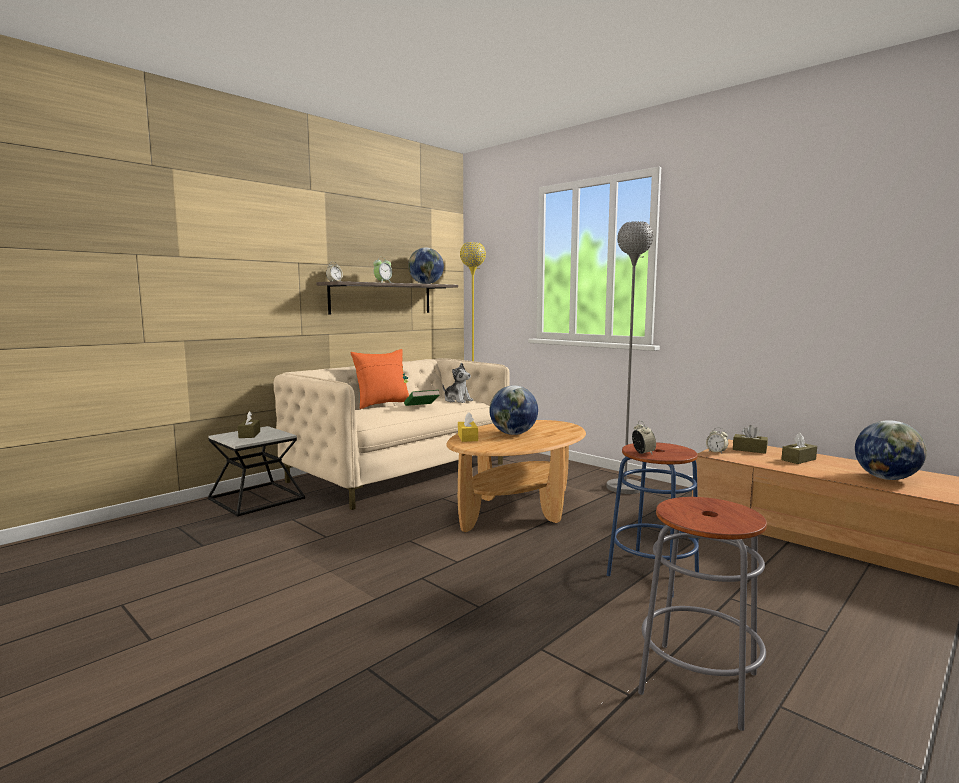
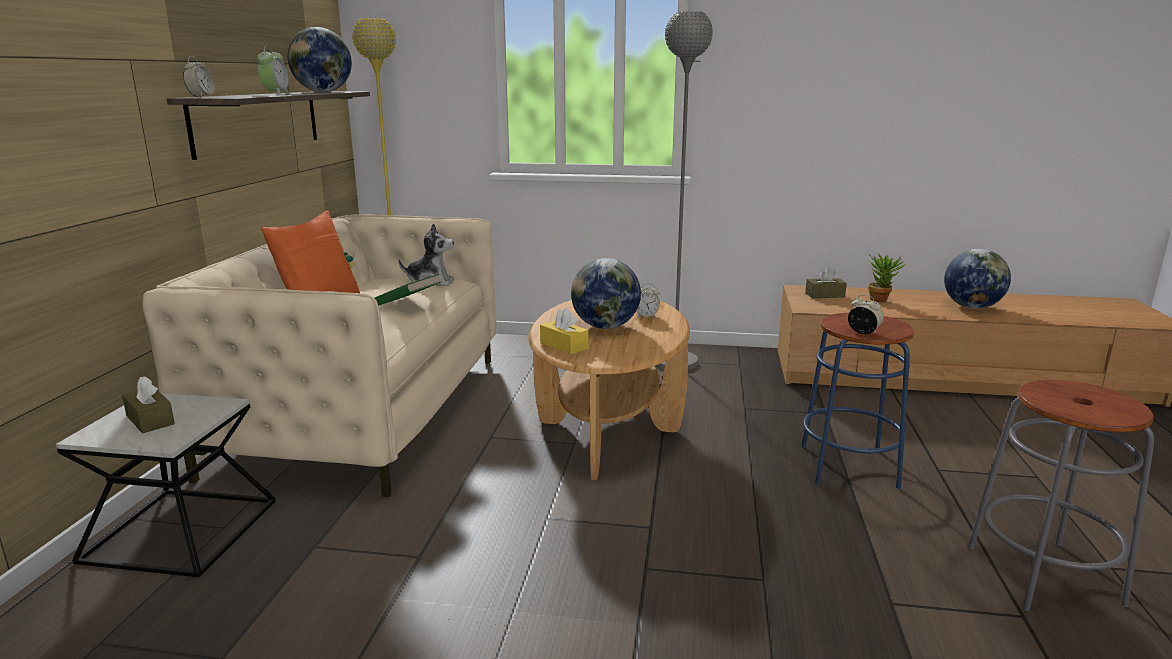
camera: 35 degrees left, 10 degrees up
alarm clock [706,427,728,453] -> alarm clock moved to [636,283,660,318]
brown tissue box [781,433,817,464] -> potted plant [868,253,906,302]

